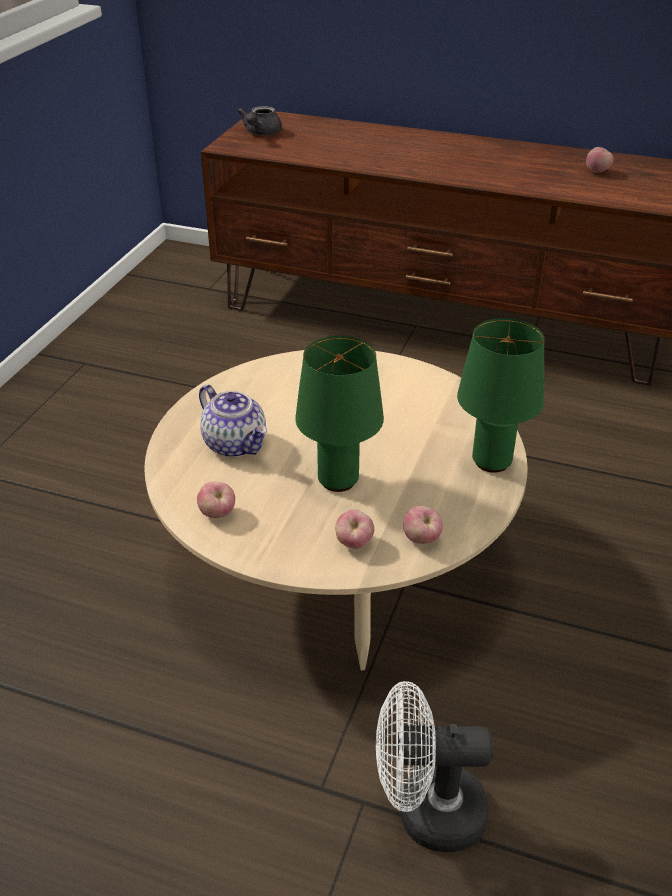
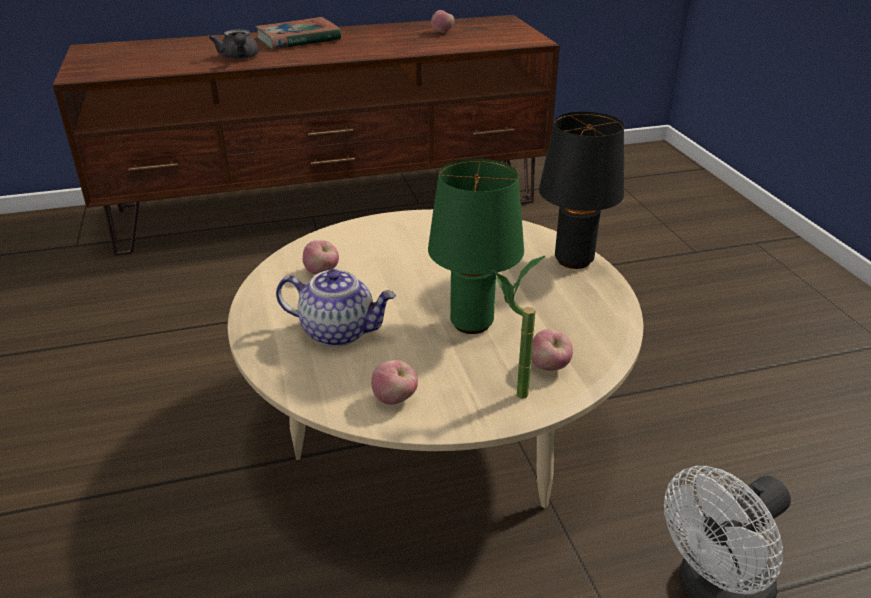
camera: 35 degrees left, 5 degrees down
grey teapot [237,106,282,135] -> grey teapot moved to [209,29,259,59]
apple [403,506,443,544] -> apple moved to [303,240,339,274]
green table lamp [457,318,545,473] -> black table lamp [539,112,624,269]
none -> book [255,17,341,49]
none -> potted plant [492,256,545,399]

